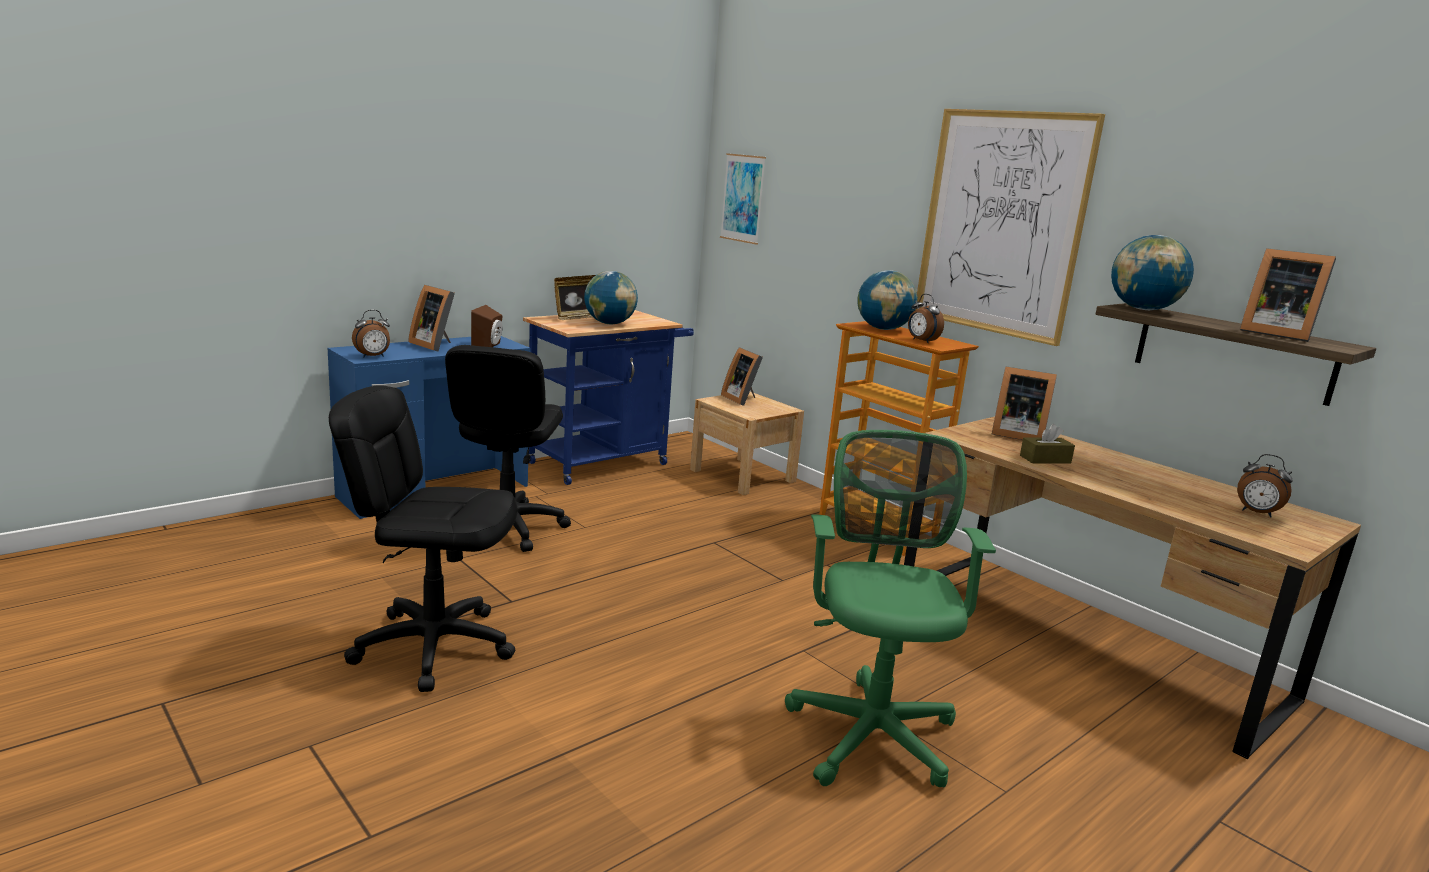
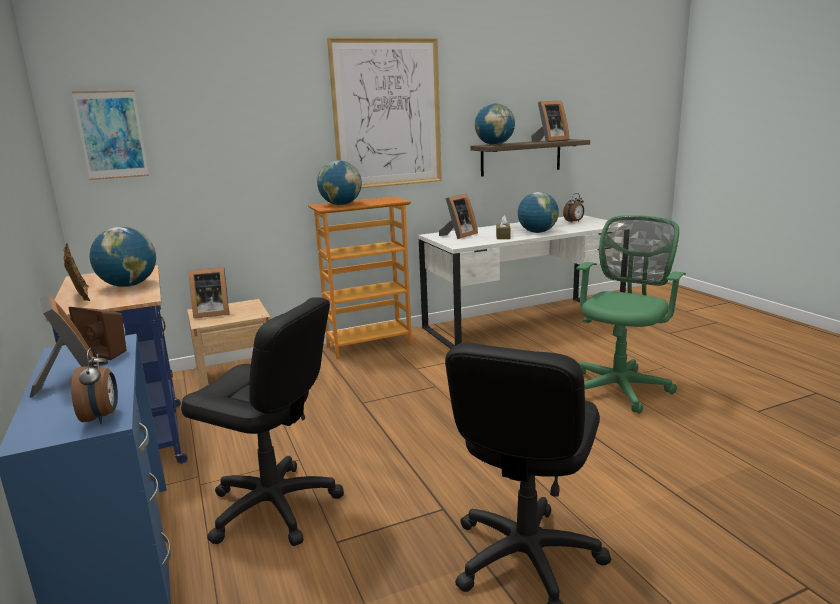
camera: 70 degrees left, 0 degrees up
picture frame [408,285,455,351] -> picture frame turned 90 degrees counterclockwise [30,295,97,398]
green office chair [785,430,996,787] -> green office chair turned 105 degrees clockwise [576,215,686,414]
brown desk [904,417,1361,760] -> white desk [418,215,626,349]
alarm clock [908,294,944,343] -> none
none -> globe [518,192,559,233]

